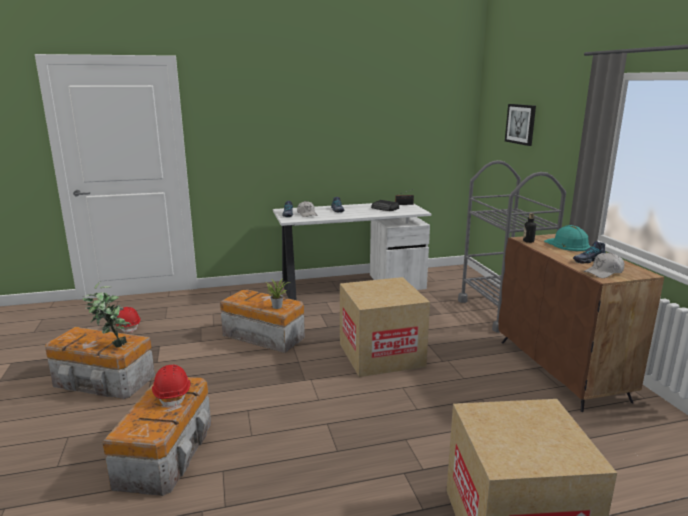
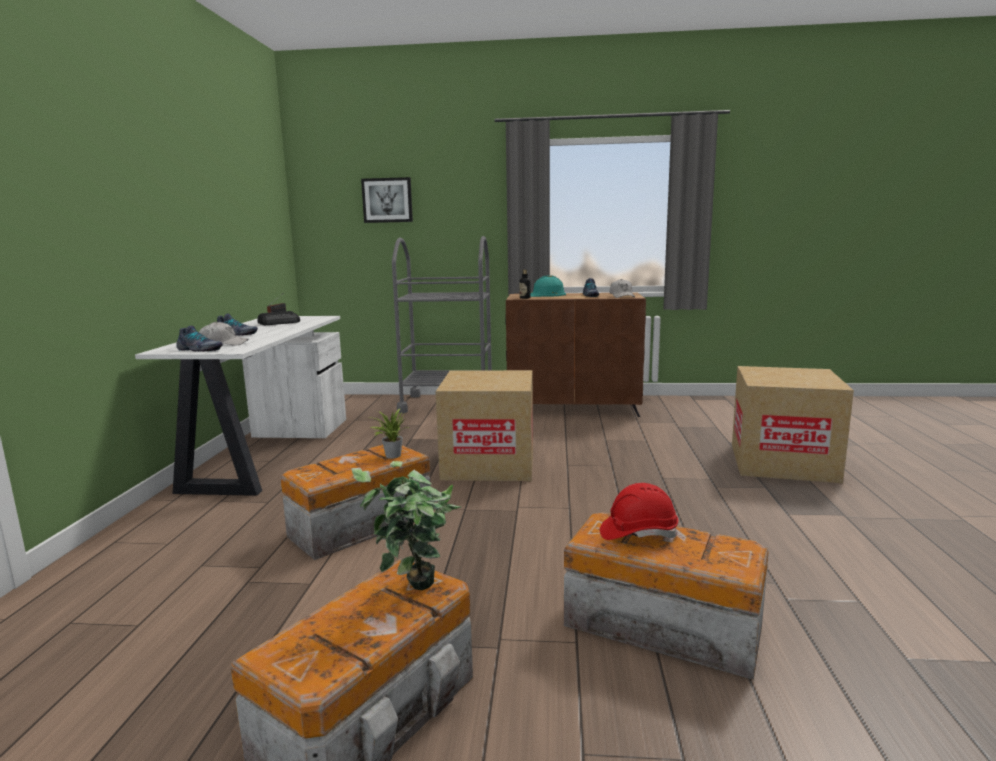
camera: 70 degrees left, 5 degrees down
red hard hat [116,307,141,333] -> none

